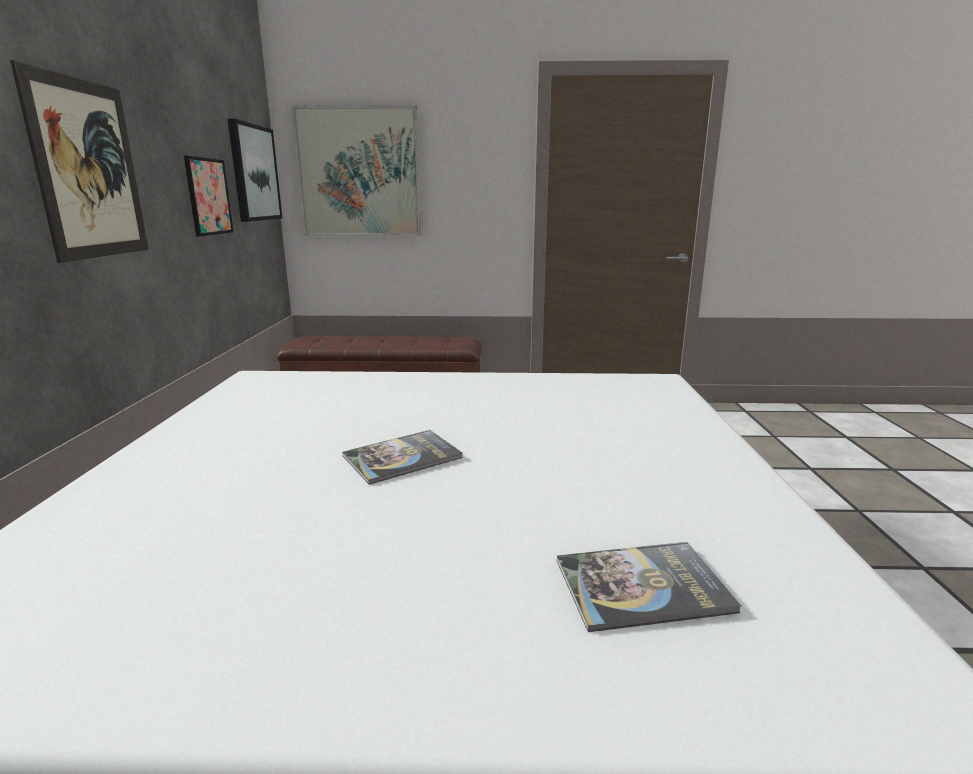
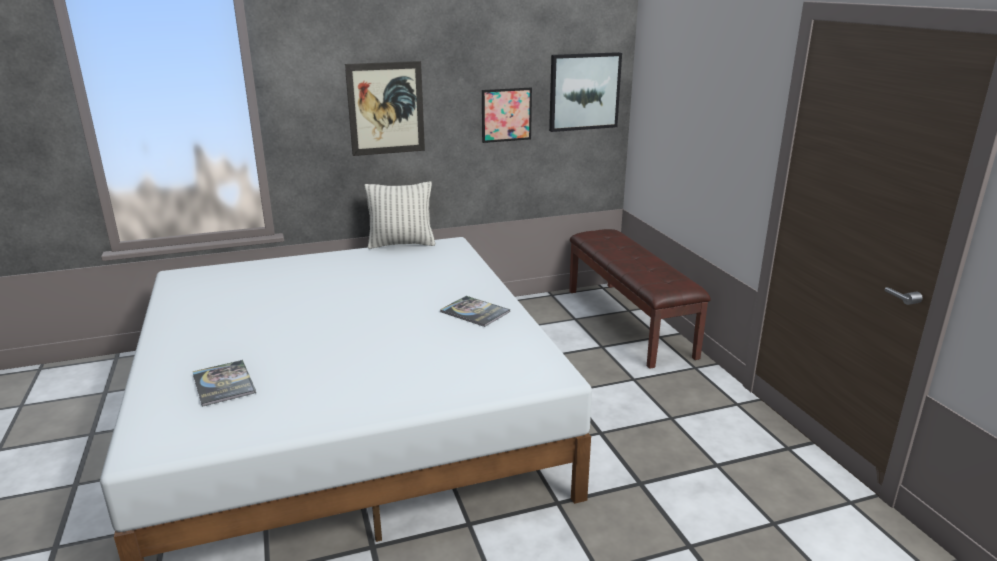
camera: 70 degrees right, 5 degrees up
picture [291,105,422,236] -> none
book [342,430,463,485] -> book moved to [440,296,510,327]
none -> pillow [364,181,436,249]

